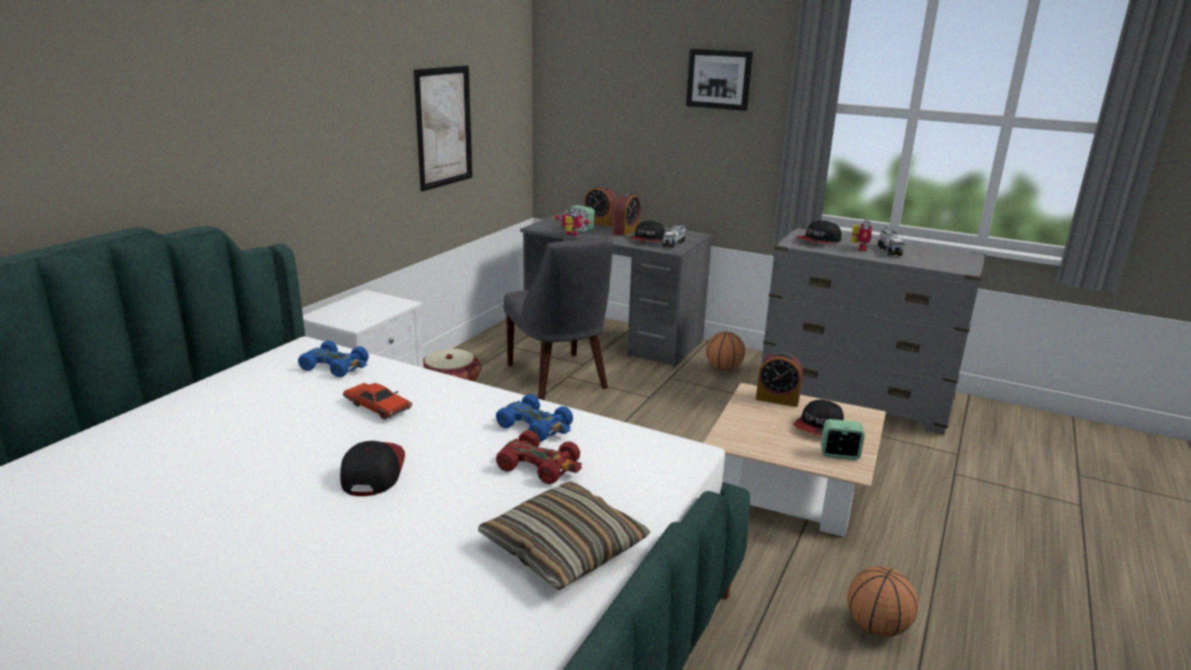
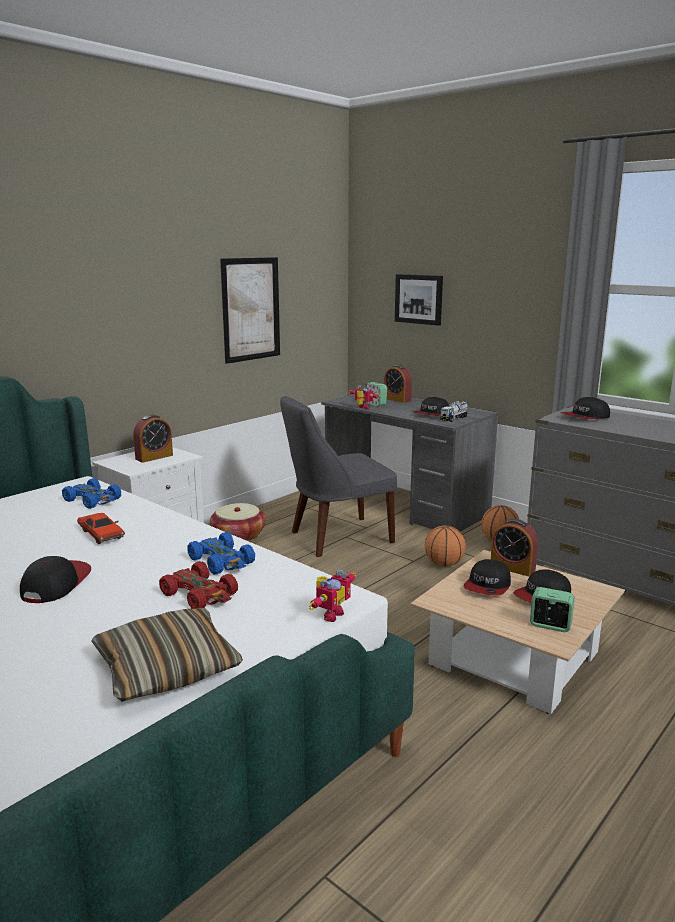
camera: 15 degrees right, 5 degrees down
grey chair [504,237,613,400] -> grey chair turned 75 degrees clockwise [280,396,397,557]
alarm clock [613,192,640,236] -> alarm clock moved to [133,414,173,463]
picture [686,49,753,111] -> picture moved to [395,274,443,326]
basketball [847,566,918,637] -> basketball moved to [425,525,466,567]
toy robot [851,220,872,251] -> toy robot moved to [309,569,356,622]
toy truck [878,227,905,256] -> none
none -> cap [464,559,511,596]

